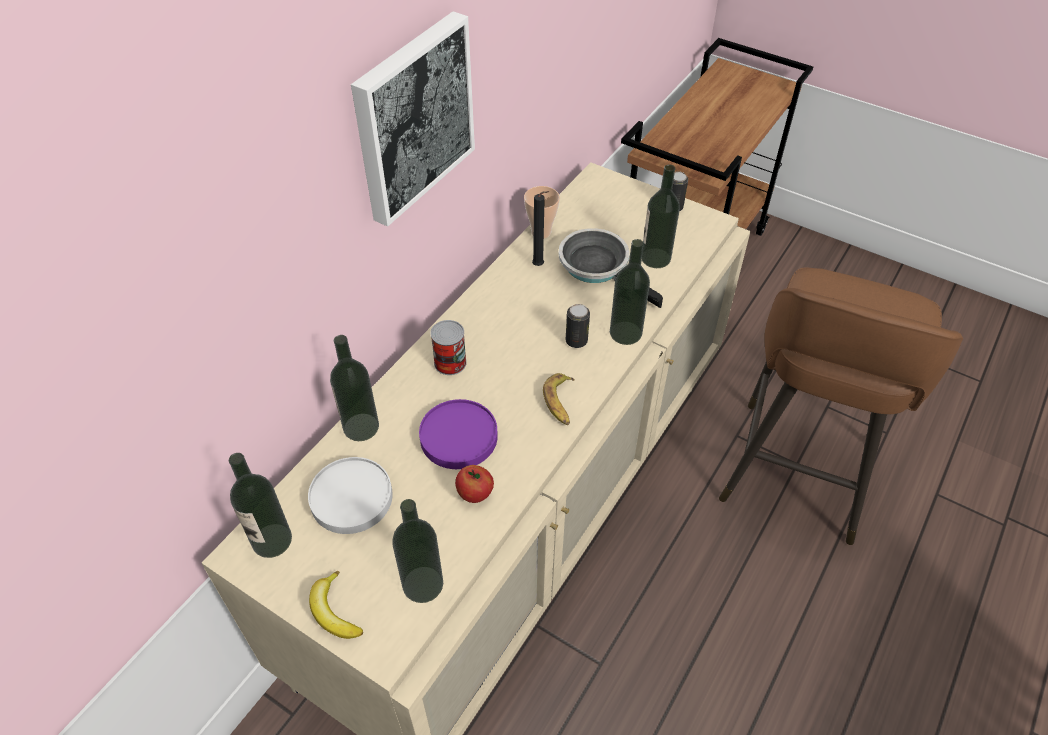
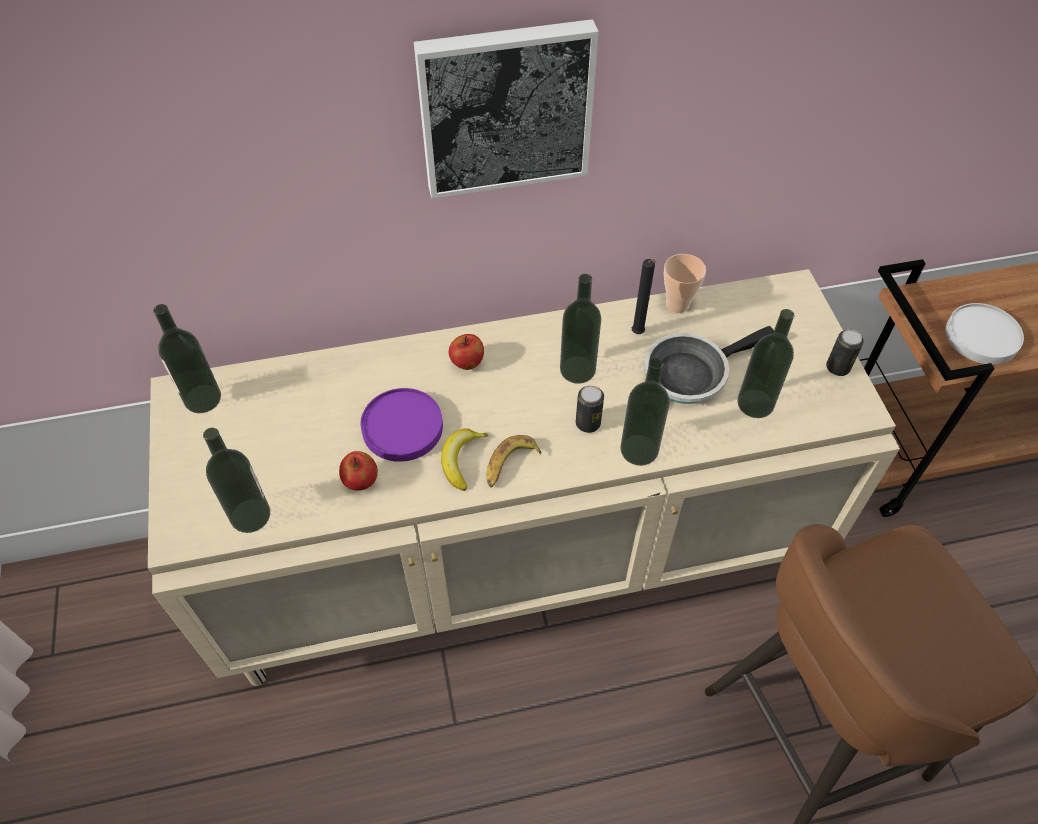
camera: 45 degrees right, 5 degrees up
white plate [308,457,393,534] -> white plate moved to [945,303,1024,365]
banana [309,571,363,639] -> banana moved to [441,428,489,491]
bottle [330,335,379,441] -> bottle moved to [560,274,601,384]
can [430,320,467,375] -> apple [449,334,484,370]
frying pan [559,228,663,308] -> frying pan turned 120 degrees counterclockwise [644,326,774,404]

